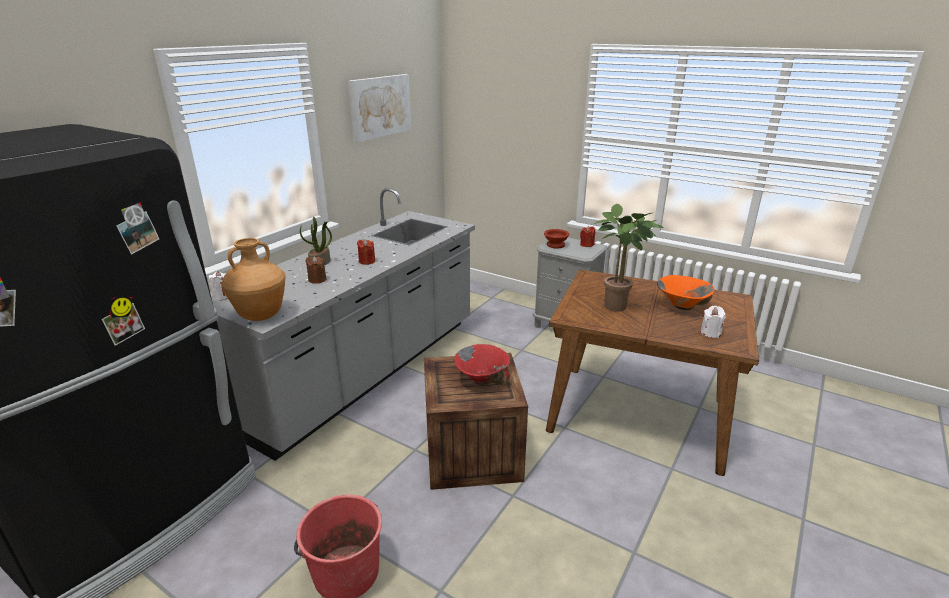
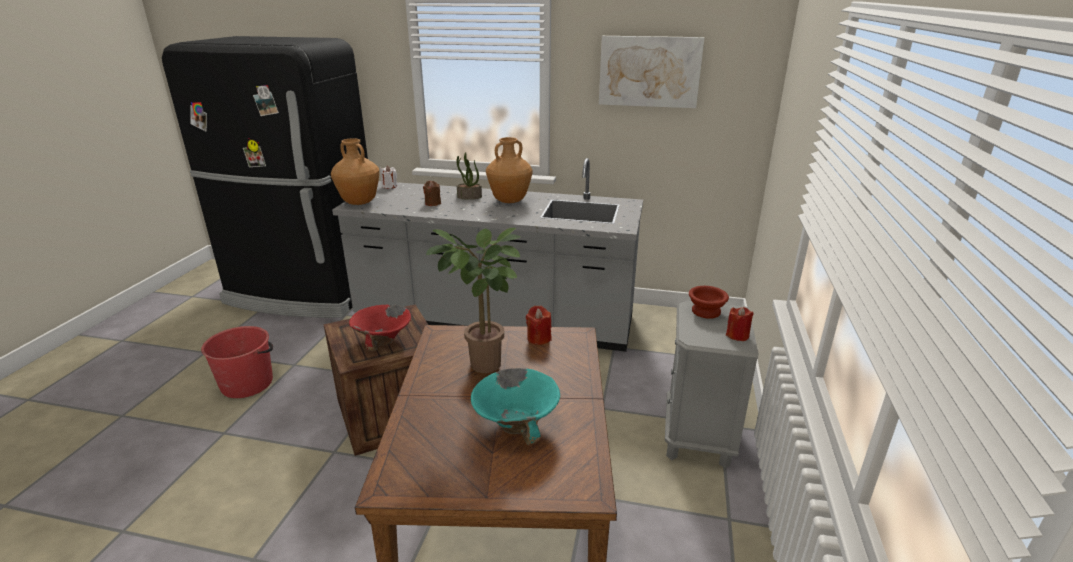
camera: 70 degrees right, 0 degrees up
red candle [357,239,375,265] -> red candle moved to [526,306,552,345]
orange bowl [657,275,715,310] -> turquoise bowl [471,368,560,445]
white candle [701,306,726,338] -> none
none -> brown vase [486,137,533,203]

